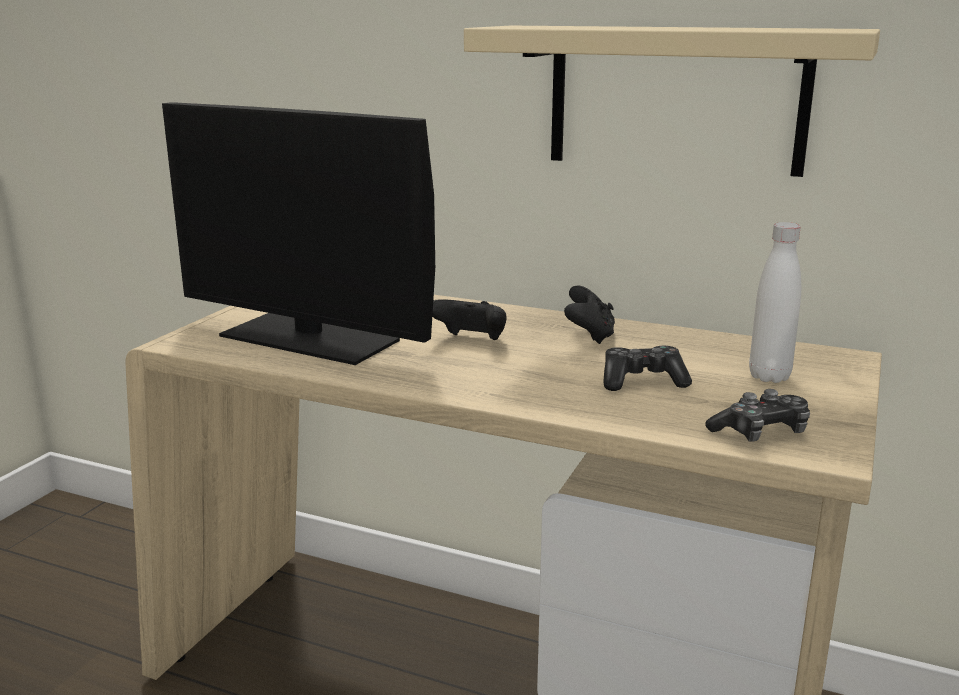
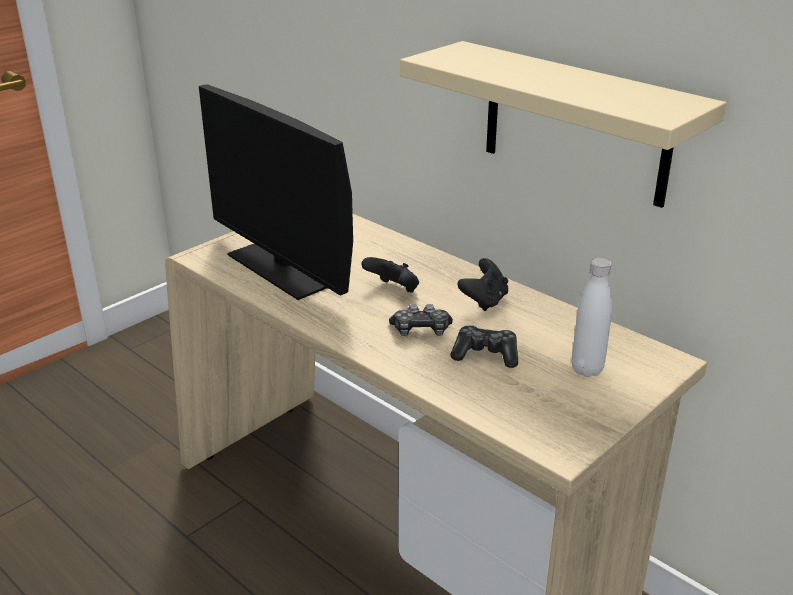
camera: 20 degrees right, 10 degrees up
game controller [705,389,810,441] -> game controller moved to [389,304,453,336]

